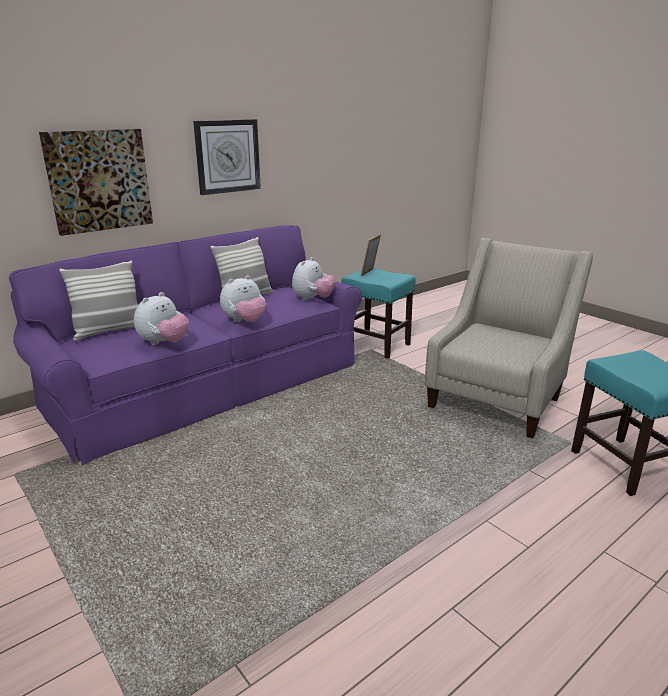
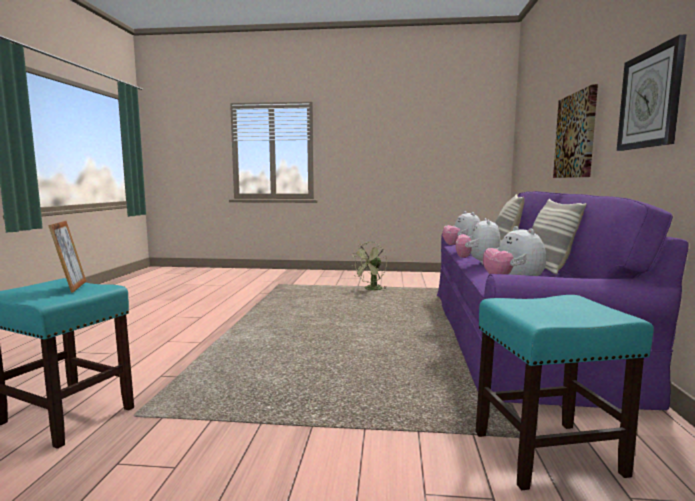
camera: 135 degrees right, 15 degrees down
picture frame [361,234,381,276] -> picture frame moved to [48,221,87,293]
beige armchair [425,238,593,438] -> none
none -> green fan [351,242,388,291]

